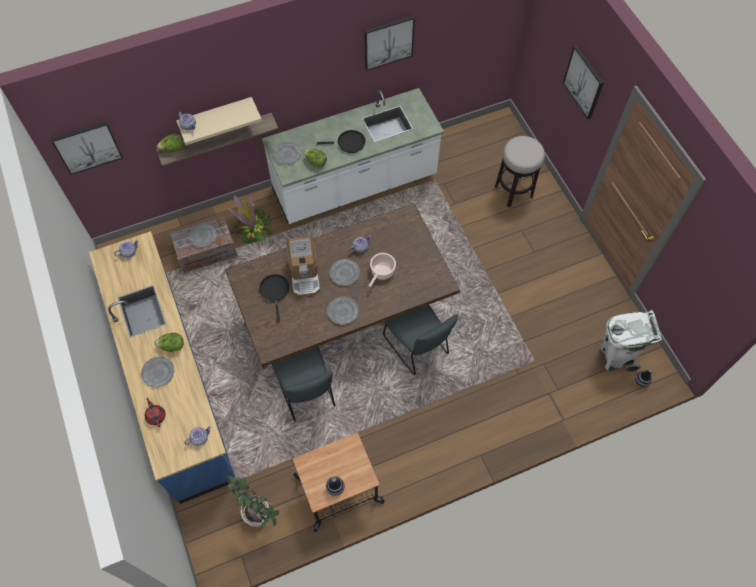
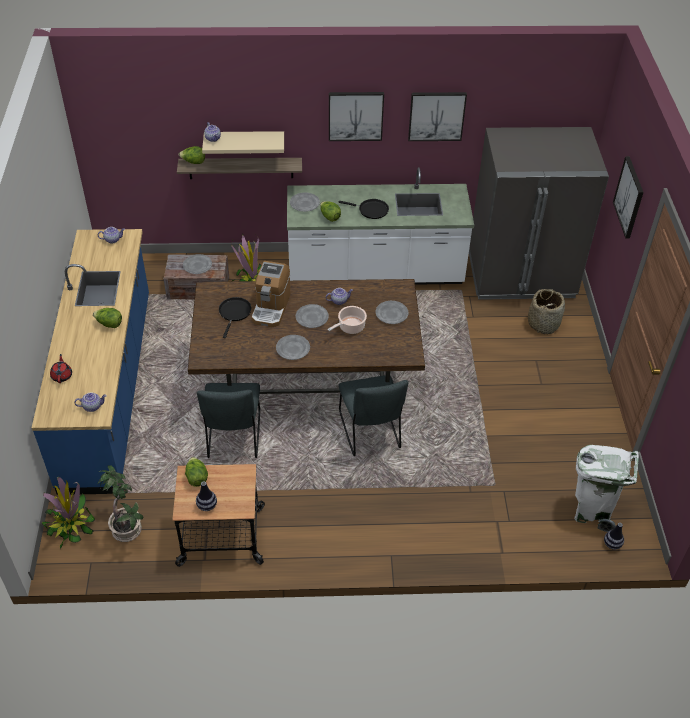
camera: 20 degrees right, 15 degrees down
picture [51,121,123,175] -> picture moved to [329,92,384,141]
grey plate [141,356,174,387] -> grey plate moved to [376,301,408,324]
stool [495,136,545,207] -> basket [528,289,565,334]
none -> potted plant [42,477,95,549]
none -> lettuce [185,457,208,487]
none -> grey fridge [469,127,609,300]

